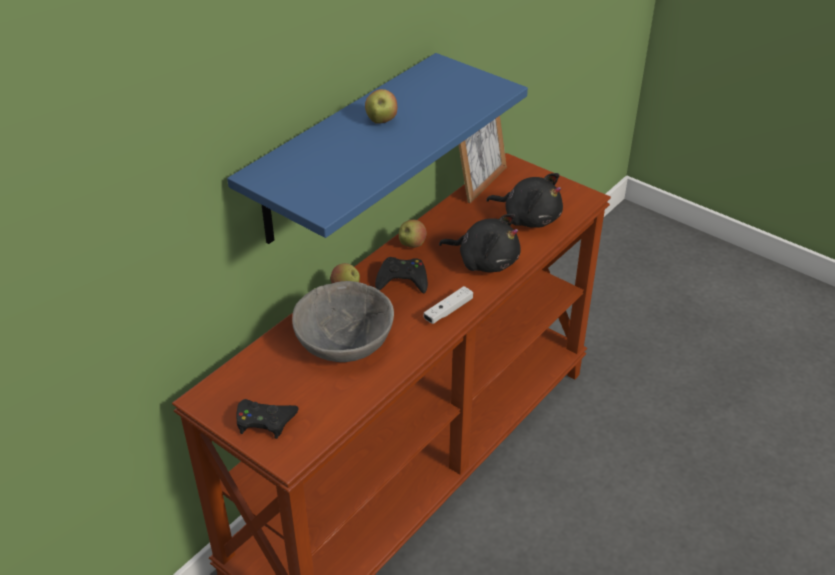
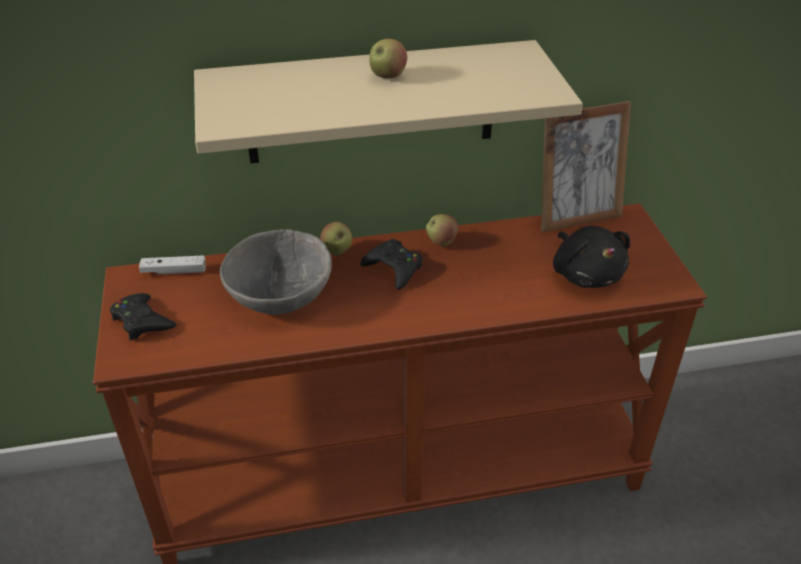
camera: 40 degrees right, 0 degrees up
blue shelf [227,53,528,244] -> beige shelf [194,40,583,164]
white game controller [423,286,473,324] -> white game controller moved to [139,255,206,274]
black plush toy [439,214,521,272] -> none

